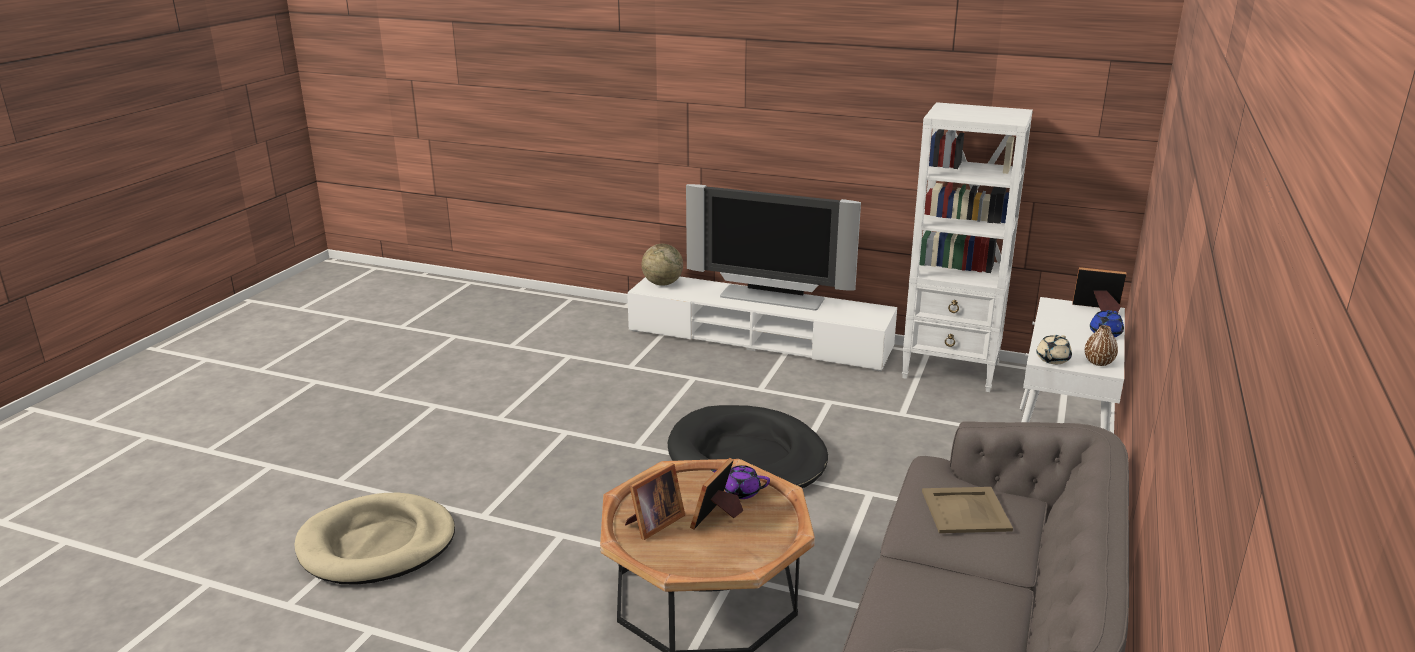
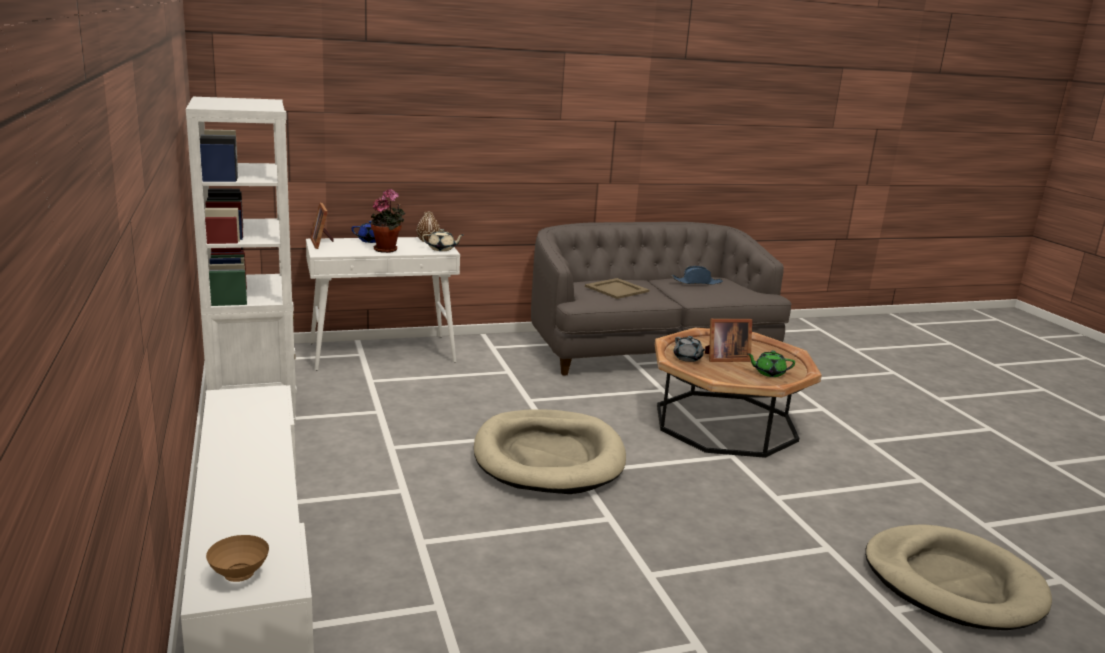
camera: 130 degrees left, 5 degrees down
picture frame [625,463,685,540] -> green teapot [746,351,795,377]
globe [642,244,683,286] -> brown bowl [206,535,269,582]
black dog bed [668,405,828,488] -> beige dog bed [474,409,626,494]
television [686,184,861,311] -> none
purple teapot [711,465,770,499] -> grey teapot [674,336,706,362]
none -> potted plant [371,189,405,253]
none -> blue hat [672,266,723,285]

